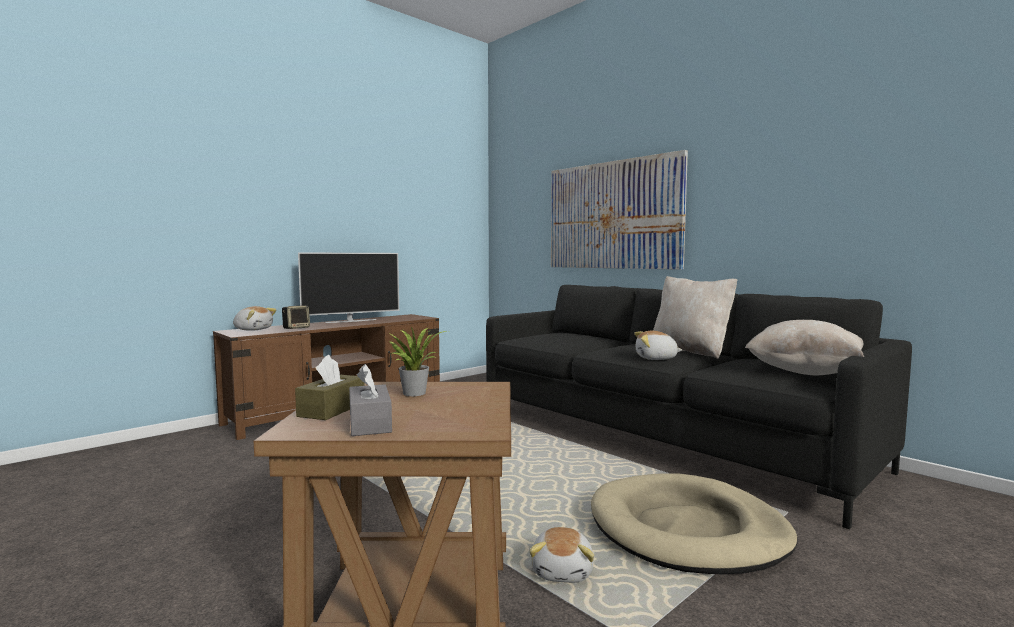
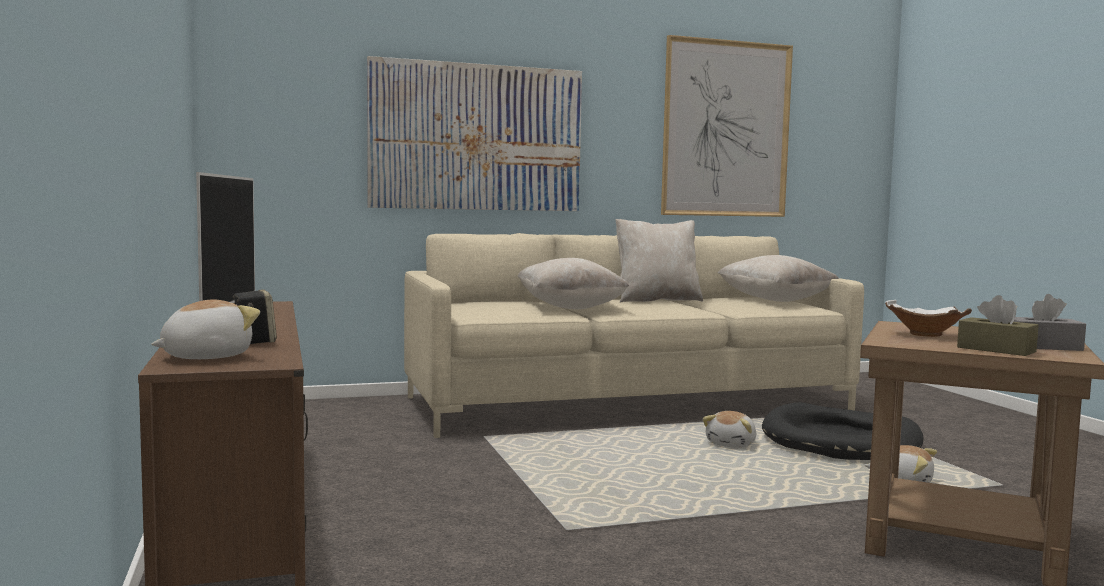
camera: 65 degrees left, 0 degrees up
potted plant [388,327,447,396] -> white bowl [885,300,972,337]
black sofa [486,285,912,529] -> beige sofa [404,233,864,438]
beige dog bed [591,474,797,574] -> black dog bed [762,402,924,460]
plush toy [634,331,683,360] -> plush toy moved to [703,411,756,448]
none -> beige pillow [518,258,629,309]
none -> picture [661,35,793,217]

